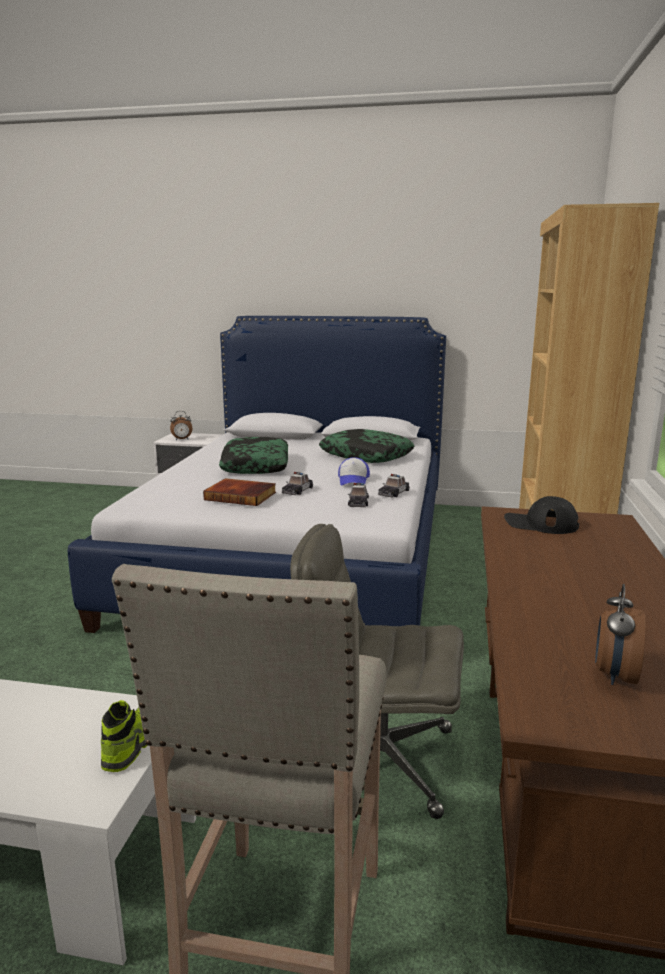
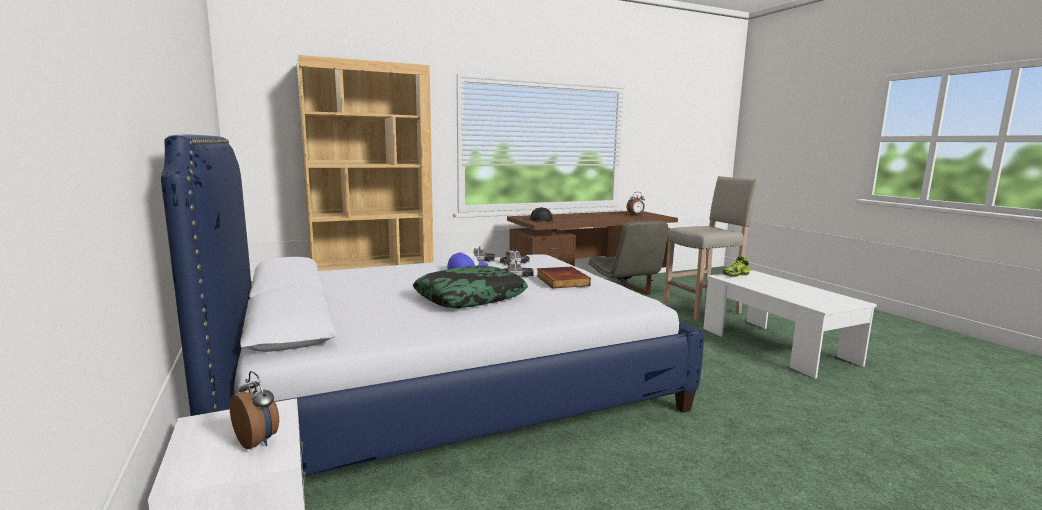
camera: 125 degrees left, 5 degrees down
pillow [319,429,415,463] -> none

